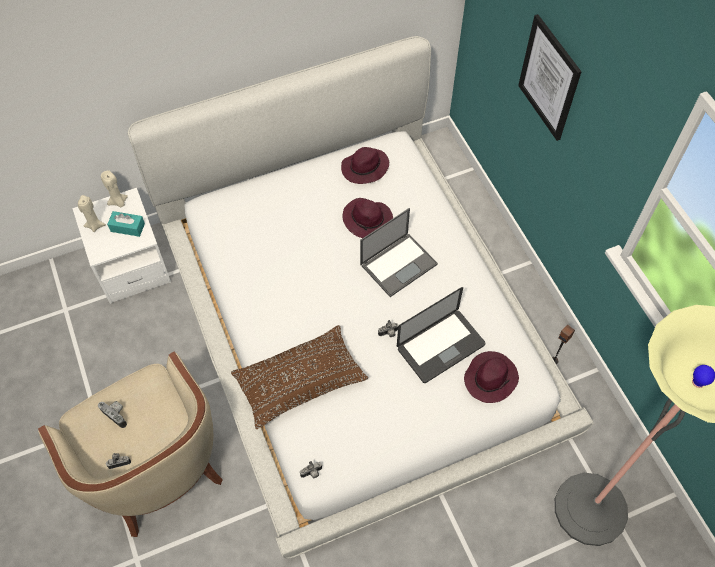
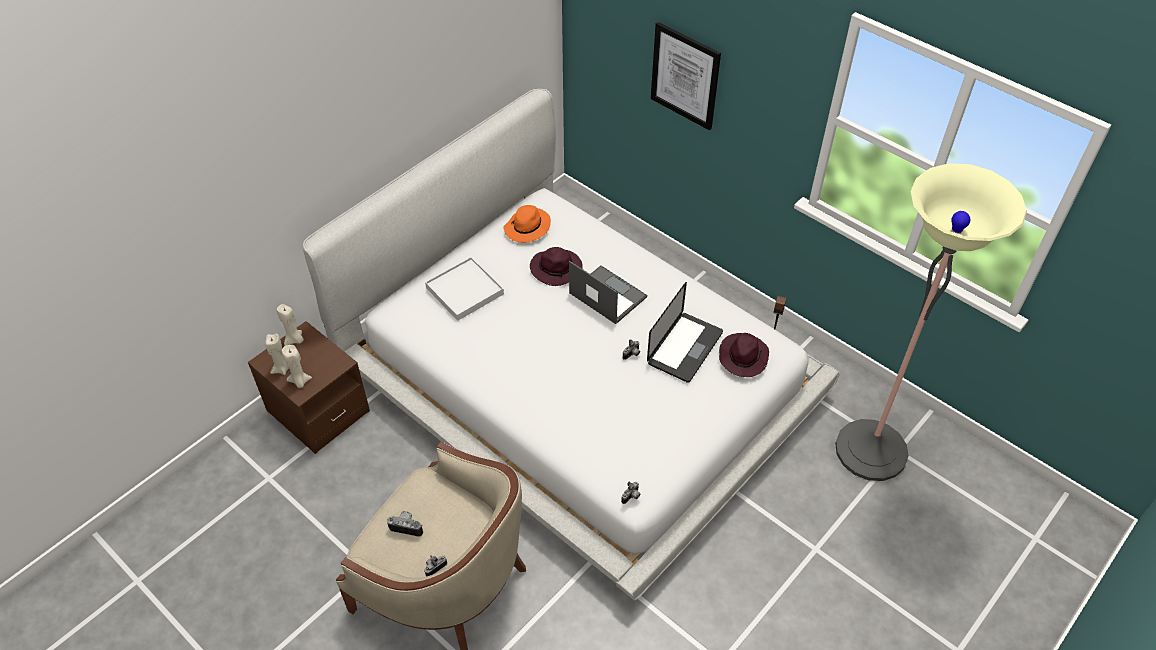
camera: 25 degrees left, 10 degrees down
white nightstand [72,188,171,304] -> brown nightstand [248,321,370,454]
turquoise tissue box [107,211,145,237] -> none
brown pillow [231,325,368,429] -> none
purple hat [341,147,389,184] -> orange hat [504,205,551,243]
laptop [360,208,438,297] -> laptop turned 75 degrees counterclockwise [569,261,647,324]
none -> beige candle [282,345,312,388]
none -> white tray [425,257,504,321]

